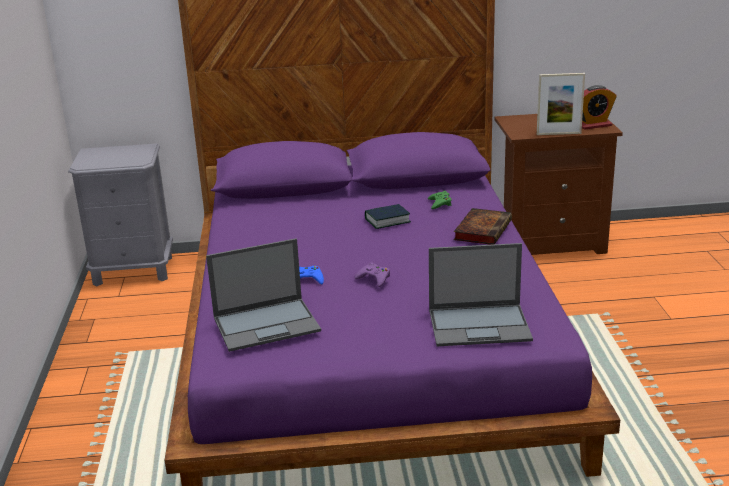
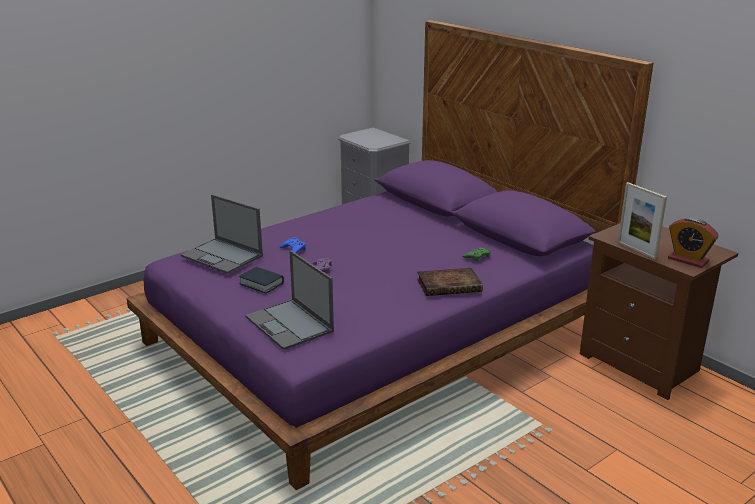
camera: 55 degrees right, 0 degrees up
book [365,204,411,229] -> book moved to [239,267,284,294]

